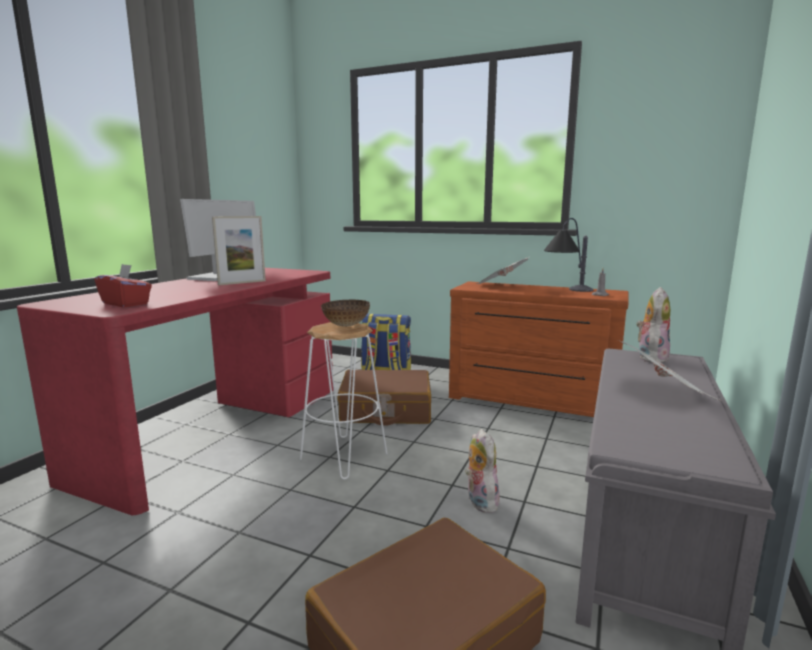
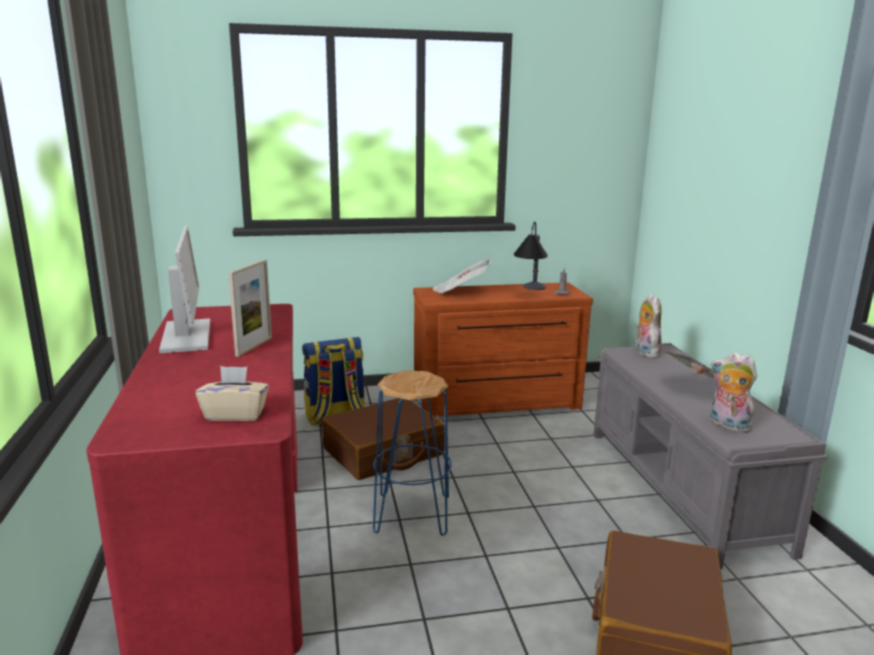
camera: 35 degrees left, 5 degrees up
red tissue box [94,264,152,307] -> beige tissue box [195,366,269,421]
white stool [300,322,388,480] -> blue stool [373,370,452,536]
bowl [321,300,370,327] -> none
plush toy [465,429,501,513] -> plush toy moved to [710,352,757,433]

